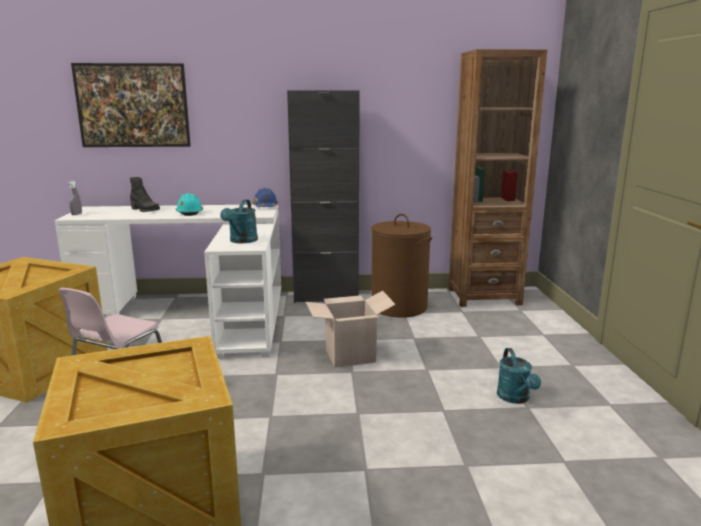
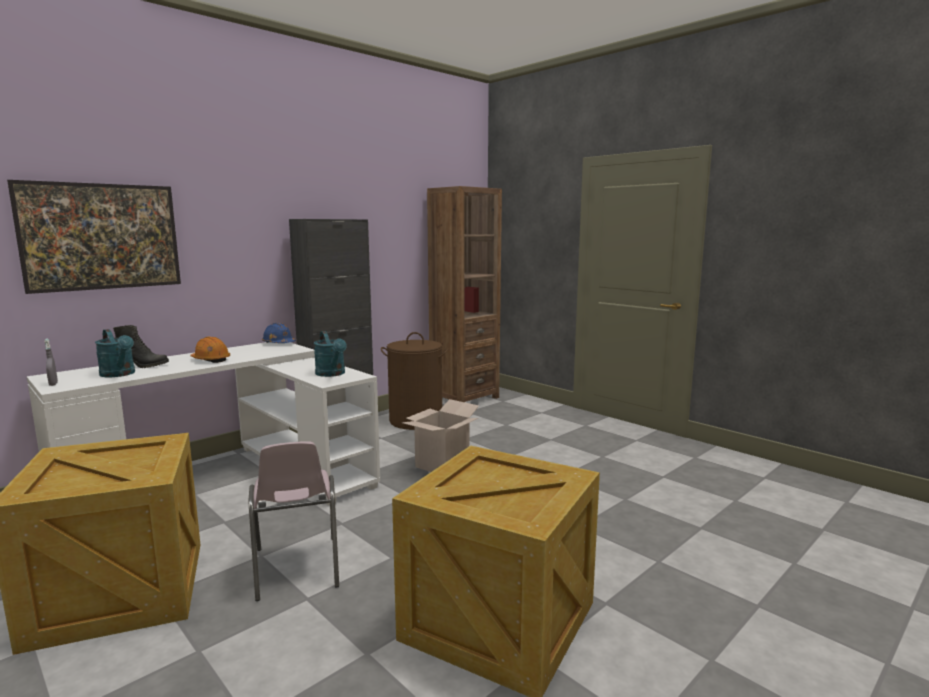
camera: 40 degrees left, 5 degrees down
turquoise hard hat [176,193,203,216] -> orange hard hat [190,336,230,363]
turquoise watering can [497,348,541,404] -> turquoise watering can moved to [95,329,135,377]

